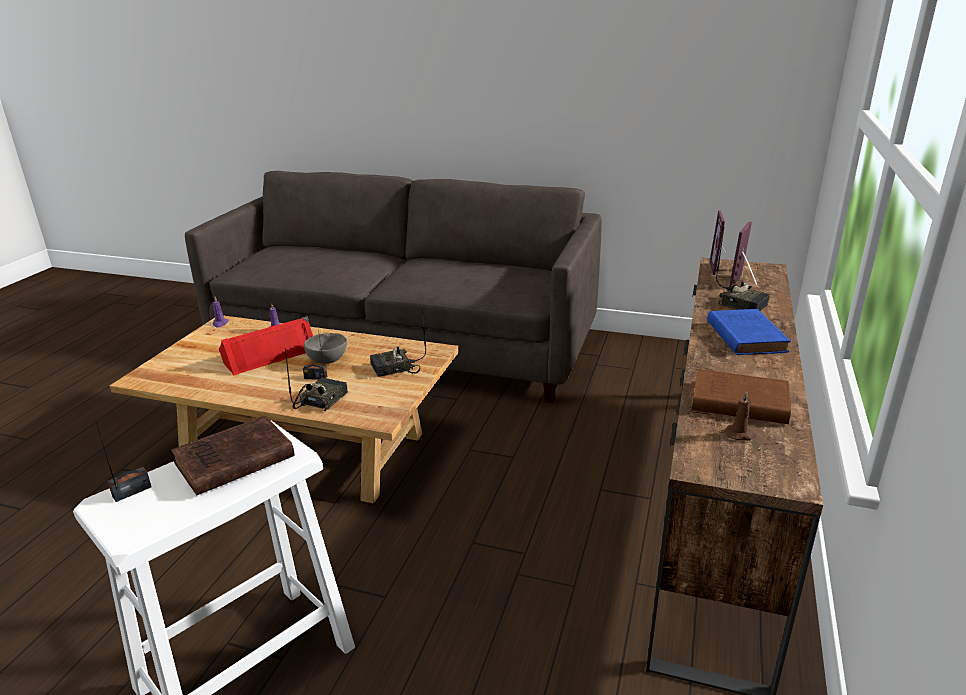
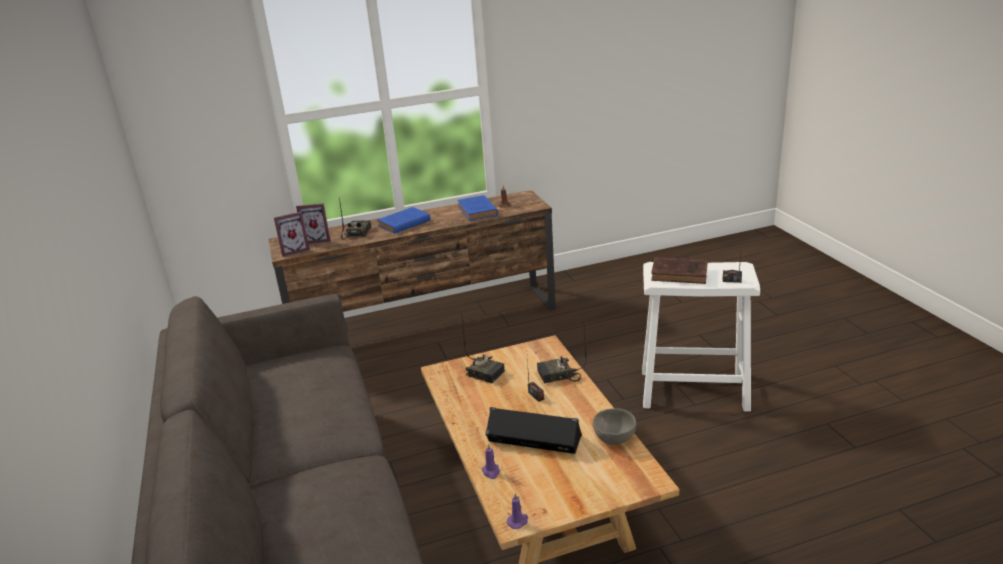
camera: 125 degrees left, 0 degrees up
red speaker [219,316,313,375] -> black speaker [486,407,582,454]
grey bowl [304,333,347,364] -> grey bowl moved to [593,408,636,445]
brown book [692,369,791,424] -> blue book [457,195,498,221]

